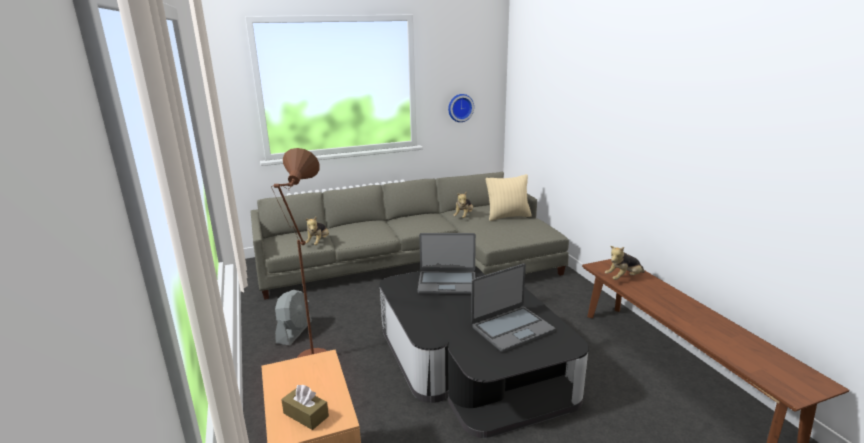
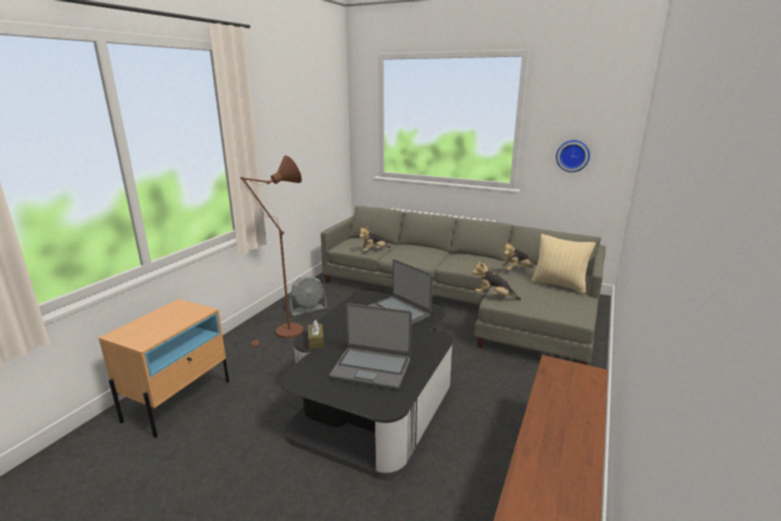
camera: 45 degrees right, 0 degrees up
brown tissue box [281,385,329,430] -> brown tissue box moved to [308,320,324,349]
plush toy [605,246,645,280] -> plush toy moved to [472,260,521,301]

